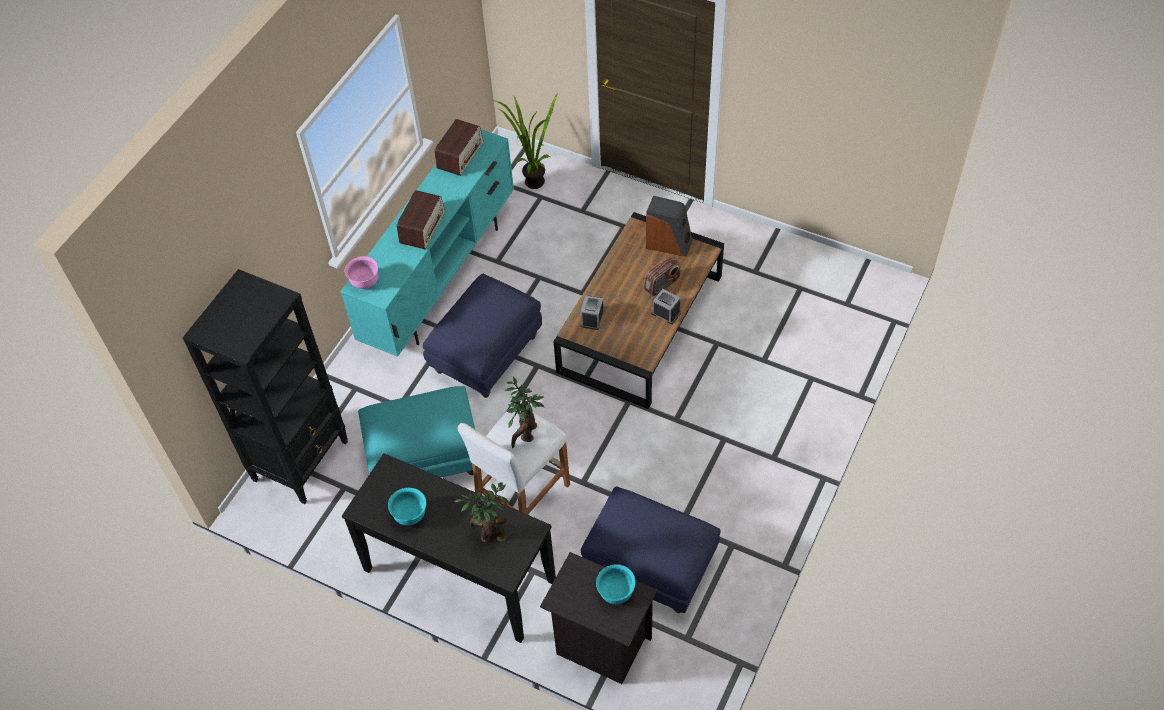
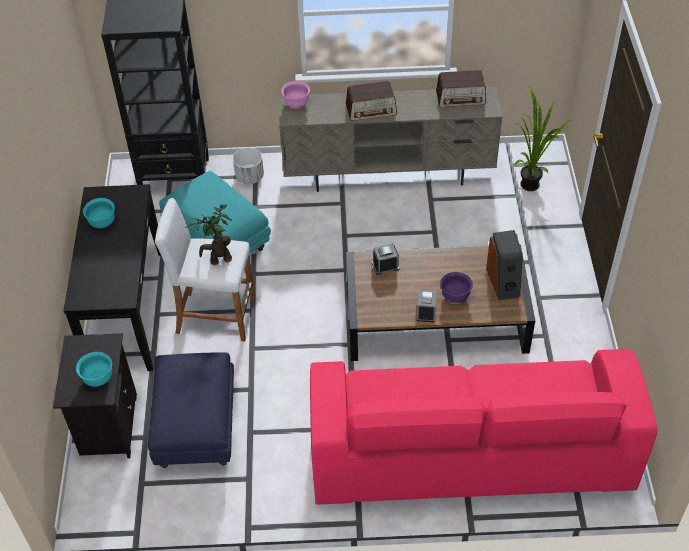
camera: 60 degrees right, 5 degrees down
turquoise tv stand [340,129,514,357] -> beige tv stand [279,87,503,192]
blue ottoman [423,274,542,398] -> none
potted plant [454,482,509,542] -> none
radio [644,257,680,296] -> purple bowl [440,272,473,303]
none -> white planter [233,148,264,184]
none -> pink sofa [310,349,657,505]

